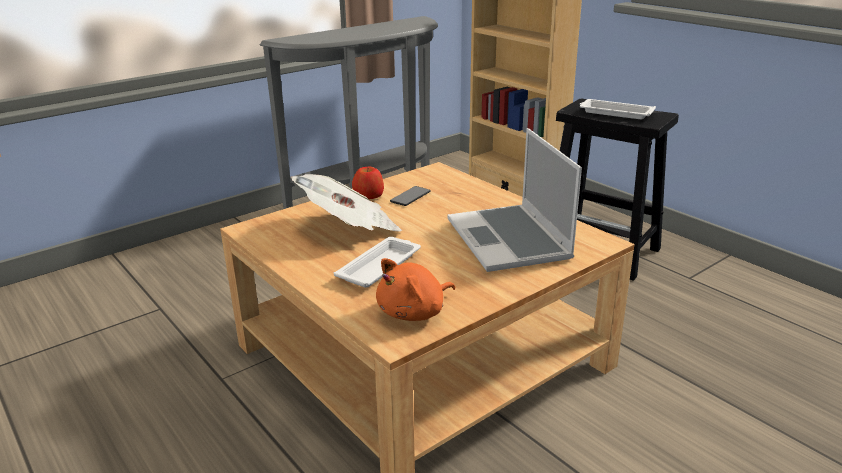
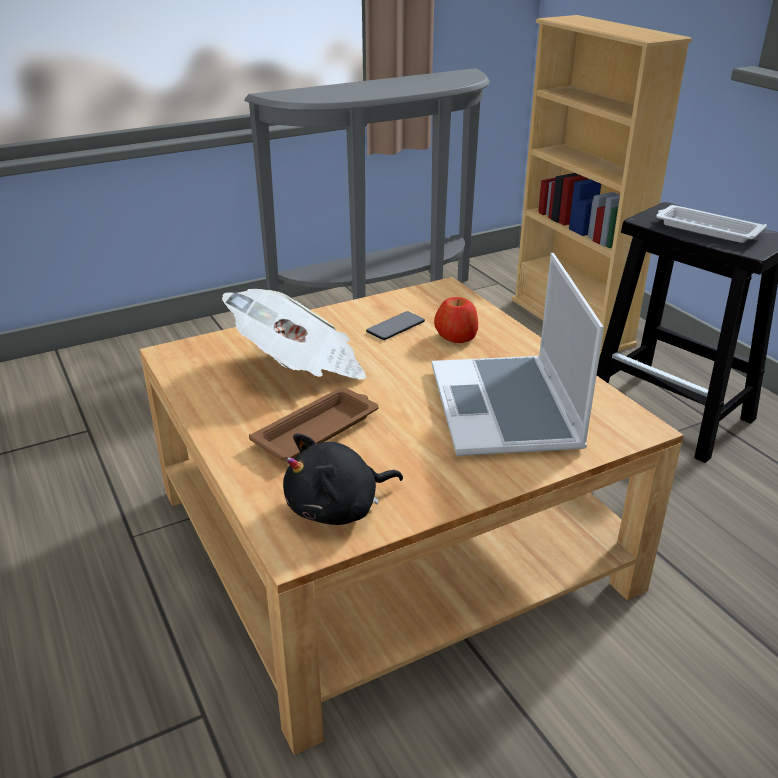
camera: 10 degrees right, 5 degrees up
white tray [334,237,421,288] -> brown tray [249,387,379,461]
apple [352,167,384,199] -> apple moved to [434,297,478,343]
orange plush toy [376,258,455,321] -> black plush toy [283,434,403,525]

